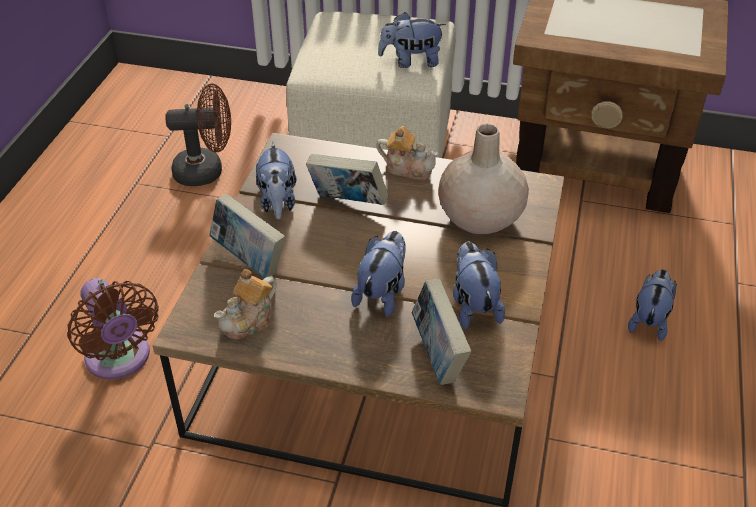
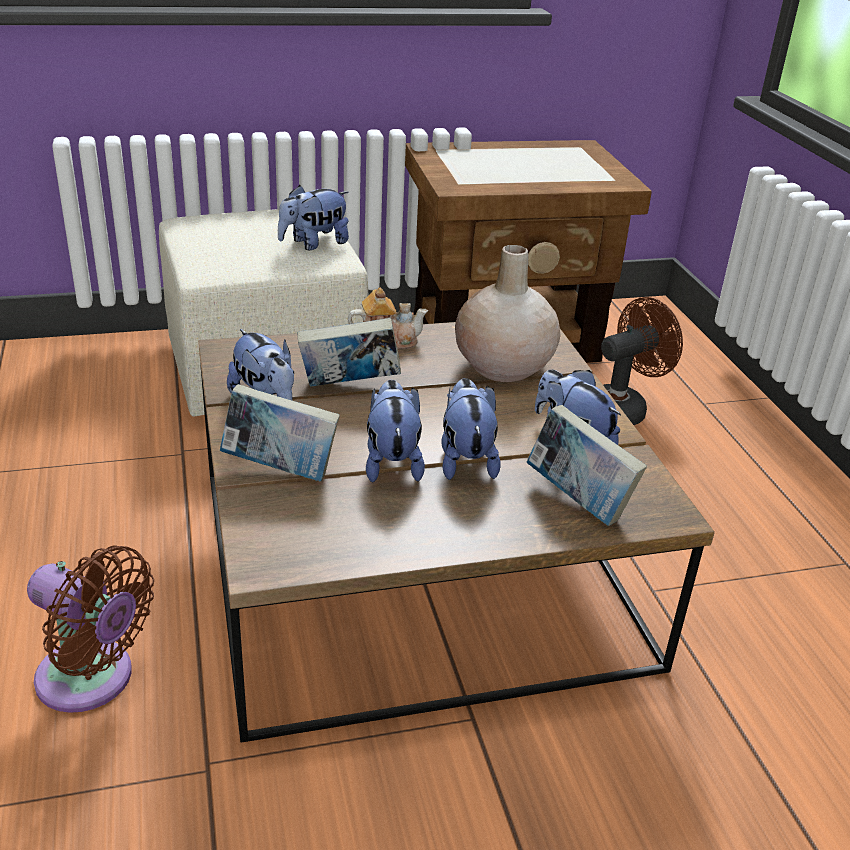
camera: 30 degrees left, 10 degrees down
brown fan [165,84,231,186] -> brown fan moved to [601,297,683,425]
teapot [214,269,277,340] -> none
plush toy [628,269,677,341] -> plush toy moved to [366,380,425,483]

